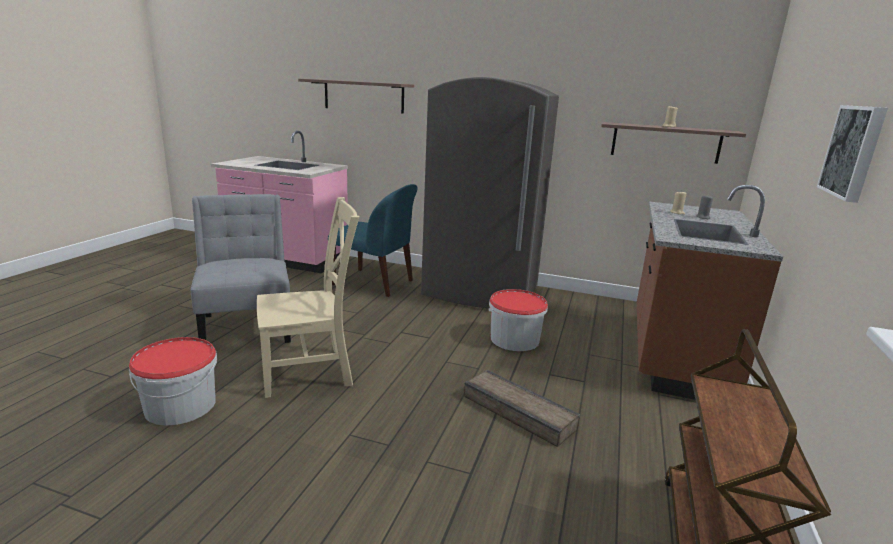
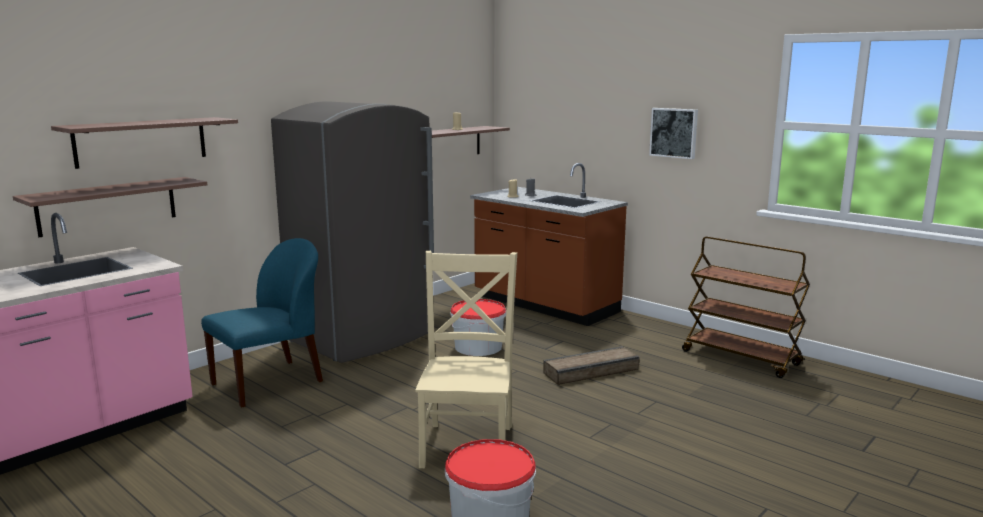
camera: 65 degrees left, 5 degrees down
grey chair [191,194,291,343] -> none
none -> shelf [13,177,207,237]

